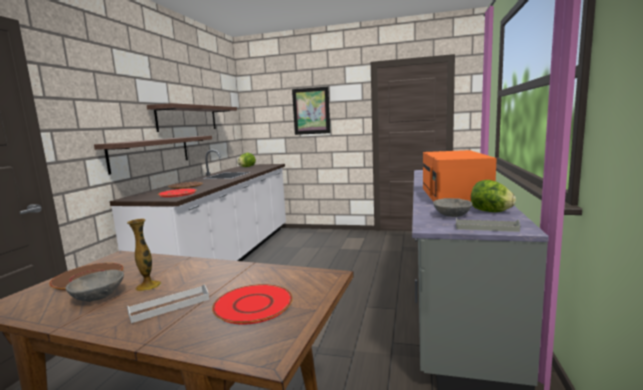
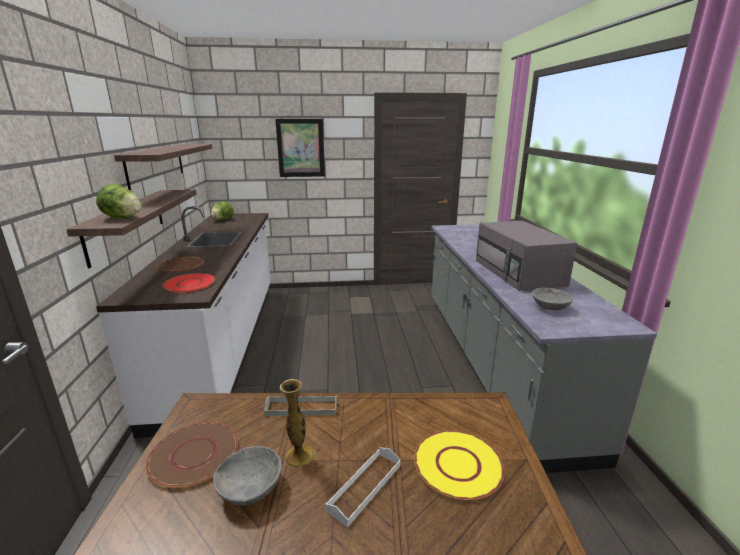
camera: 20 degrees left, 10 degrees up
red plate [212,284,293,325] -> yellow plate [414,430,505,500]
orange microwave [423,150,497,202] -> grey microwave [476,221,577,291]
grey tray [456,217,520,232] -> grey tray moved to [264,395,337,416]
lettuce [471,180,516,212] -> lettuce moved to [96,184,141,218]

